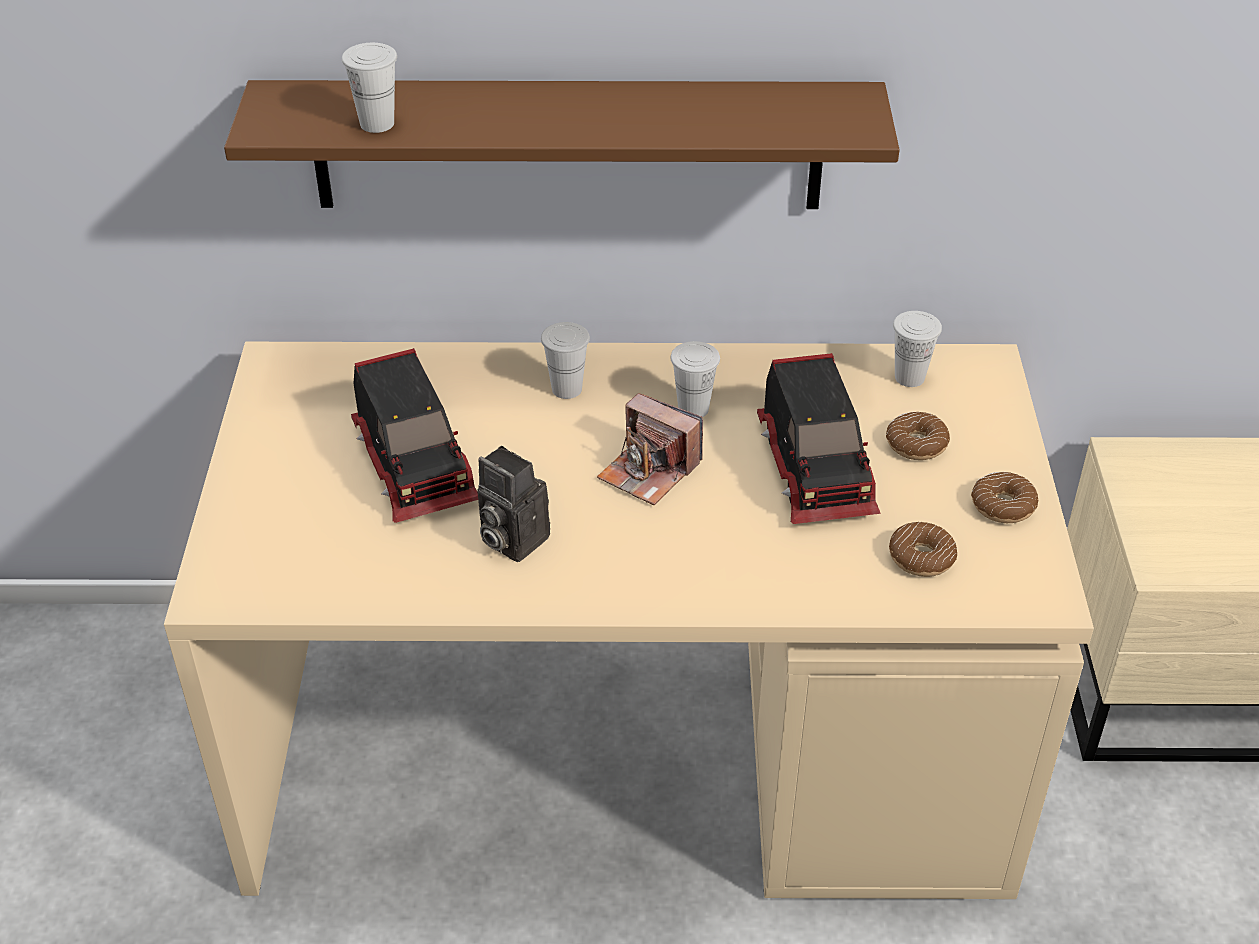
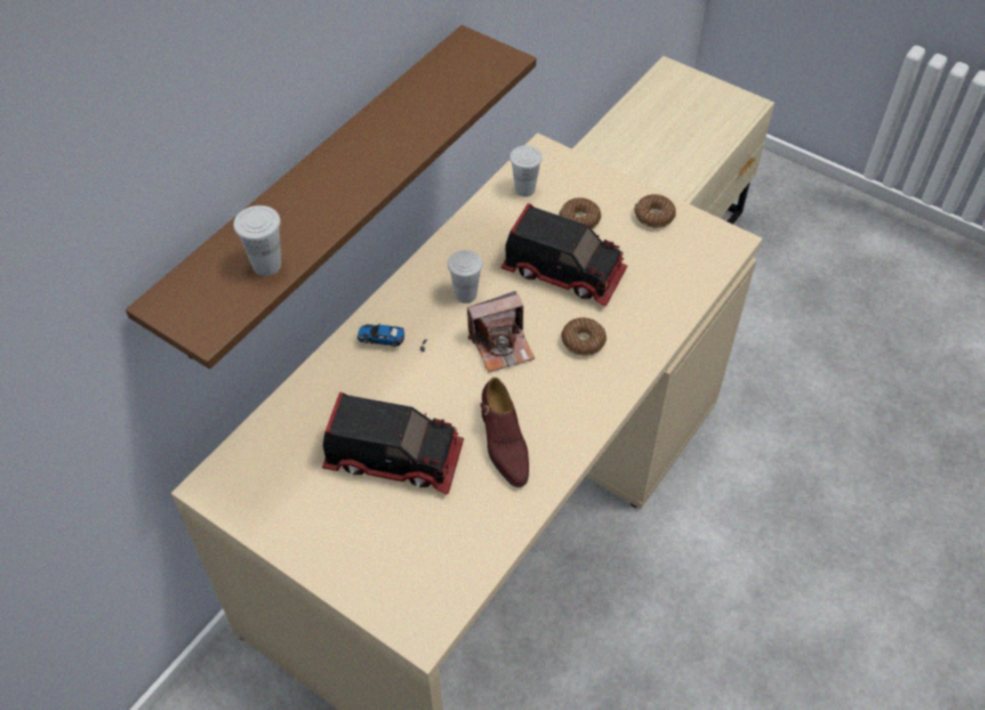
camera: 55 degrees left, 10 degrees up
camera [478,446,550,562] -> brown shoe [480,377,529,488]
white cup [541,322,590,399] -> toy car [357,323,427,352]
donut [889,522,957,577] -> donut moved to [561,318,607,356]

